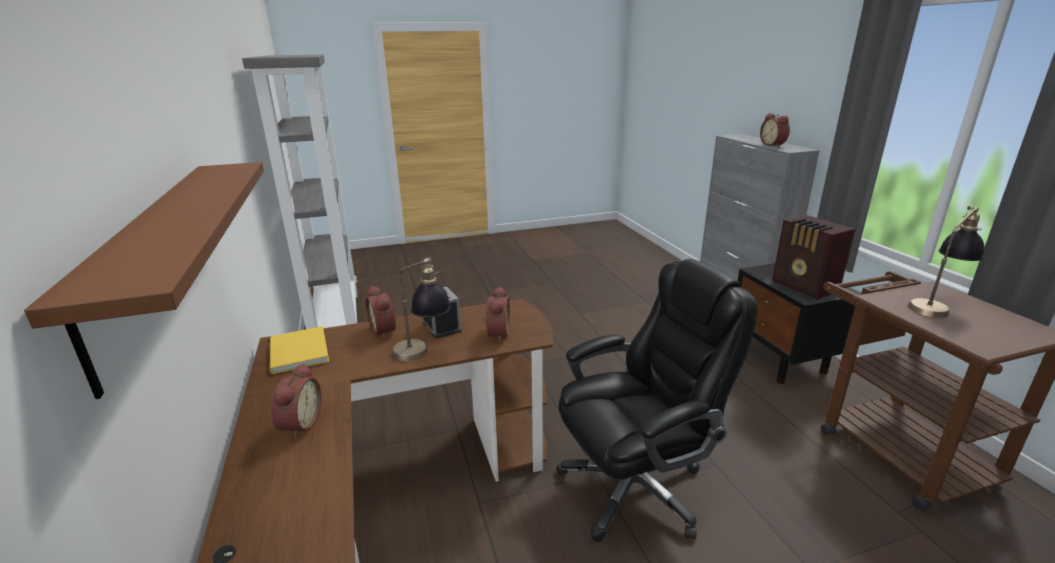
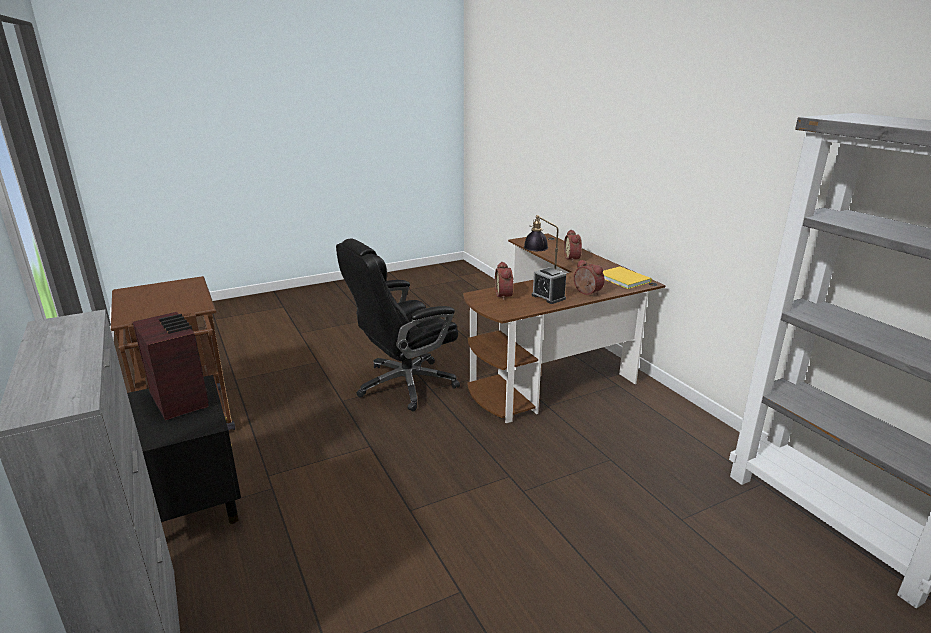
camera: 170 degrees right, 0 degrees up
brown shelf [24,162,264,399] -> none
alarm clock [760,113,790,147] -> none
table lamp [908,206,984,318] -> none

